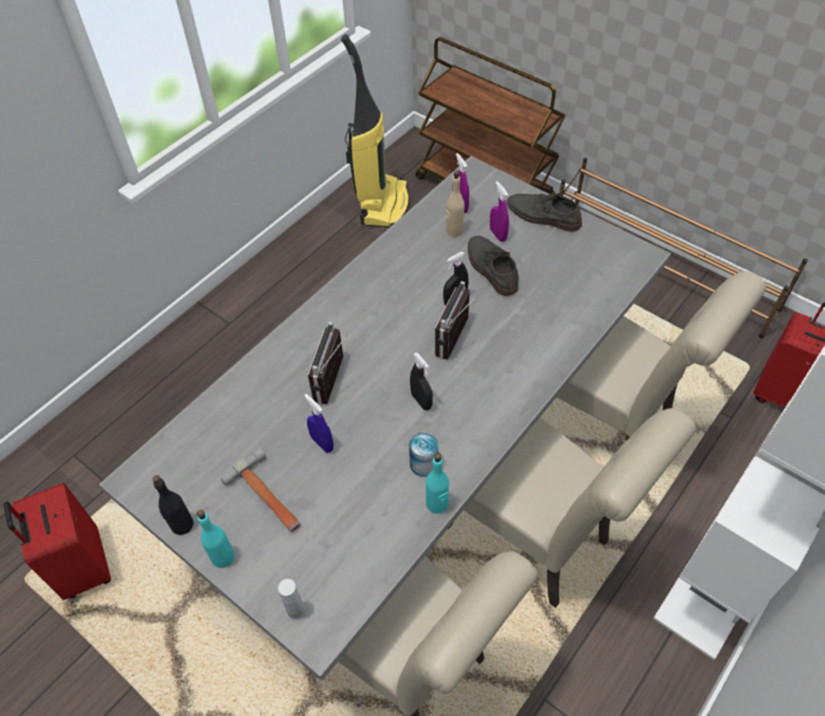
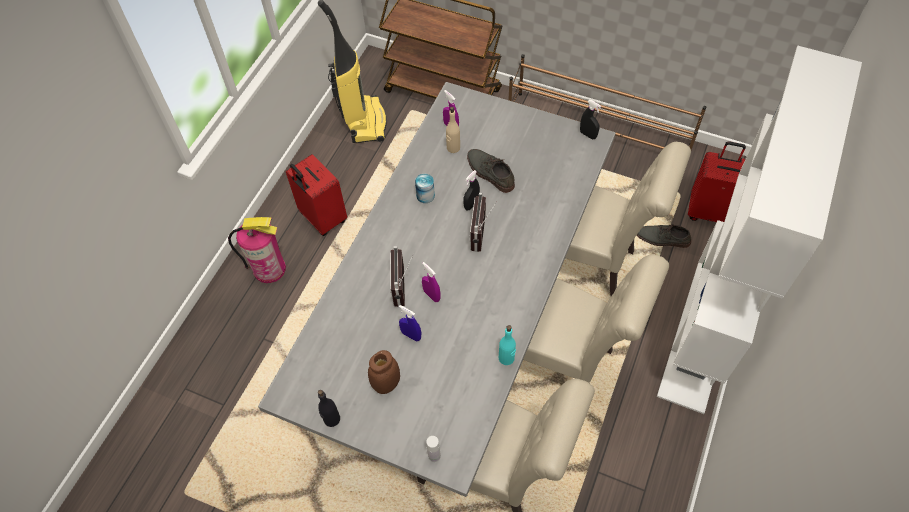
camera: 15 degrees left, 5 degrees up
red suitcase [4,483,111,600] -> red suitcase moved to [286,154,347,236]
turquoise bottle [197,510,235,568] -> none
hammer [221,447,301,532] -> brown jar [368,350,400,394]
can [409,433,438,477] -> can moved to [415,174,435,203]
black spray bottle [410,352,433,410] -> black spray bottle moved to [580,100,601,139]
purple spray bottle [490,181,509,242] -> purple spray bottle moved to [422,262,441,302]
grey shoe [507,193,582,232] -> grey shoe moved to [637,223,691,248]
none -> fire extinguisher [228,217,286,283]

